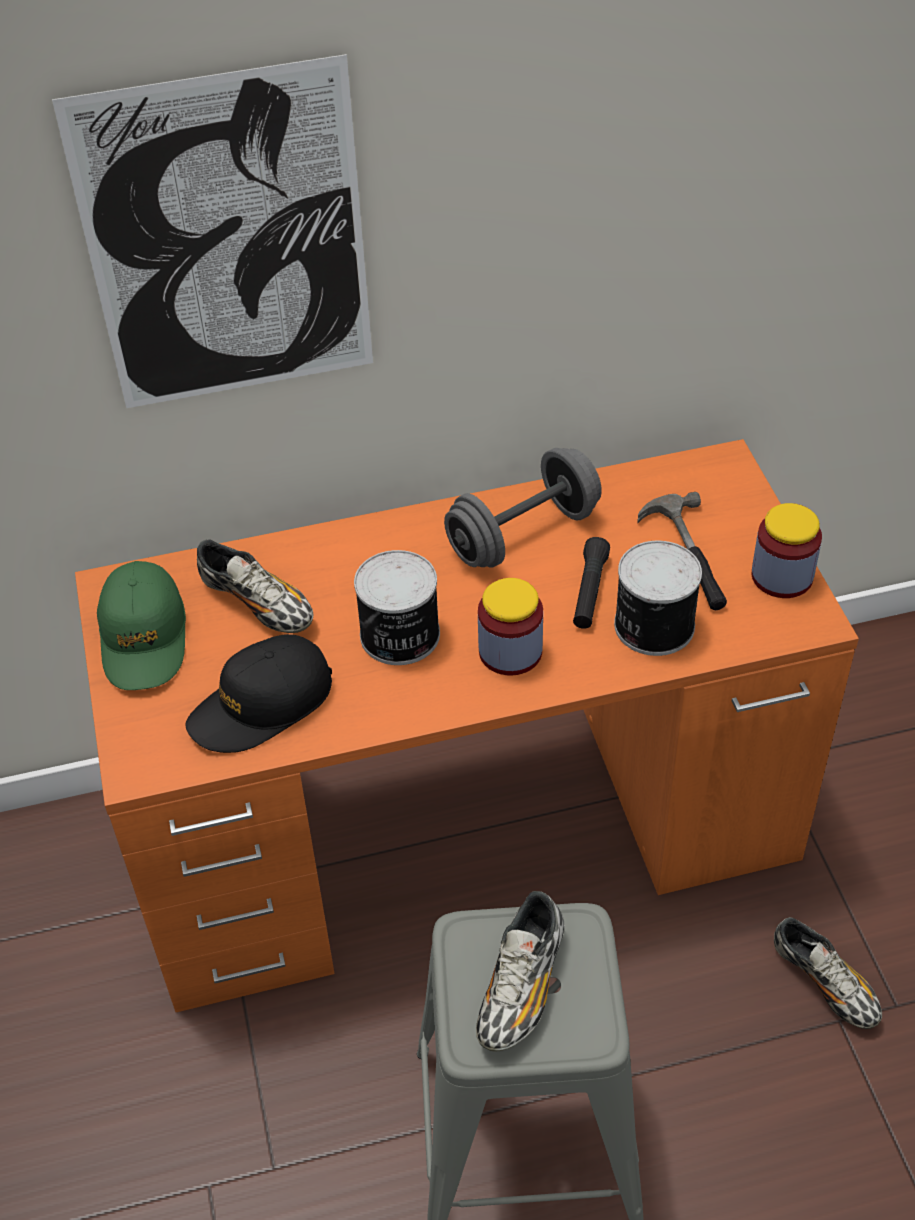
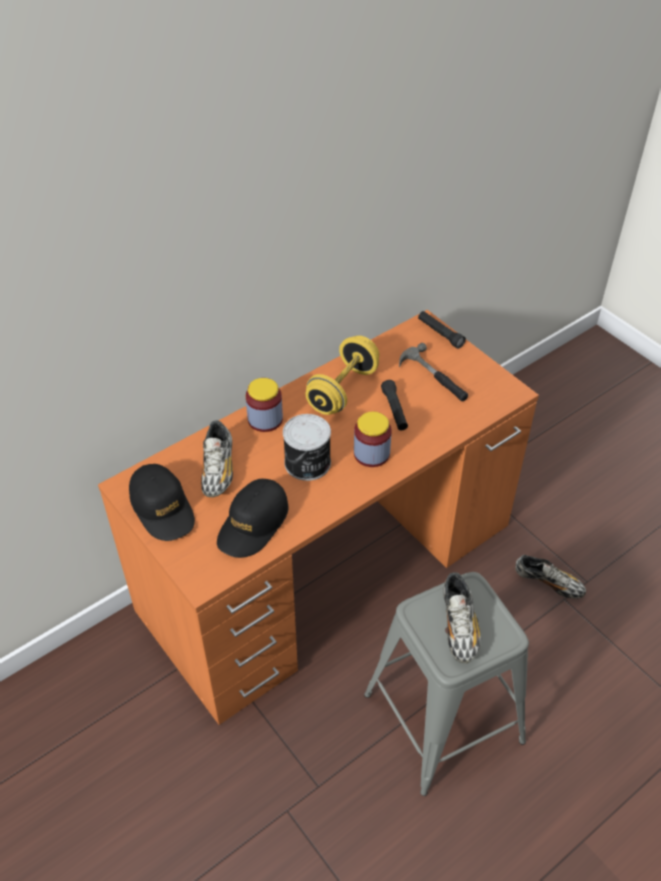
camera: 25 degrees left, 0 degrees up
picture [52,54,373,408] -> none
green cap [97,561,186,690] -> black cap [129,464,195,541]
shoe [197,539,314,633] -> shoe turned 75 degrees clockwise [201,420,233,497]
grey dumbbell [444,448,602,567] -> yellow dumbbell [305,336,379,415]
can [614,541,702,656] -> none
jar [751,503,822,598] -> jar moved to [246,378,283,432]
none -> black flashlight [418,311,466,349]

